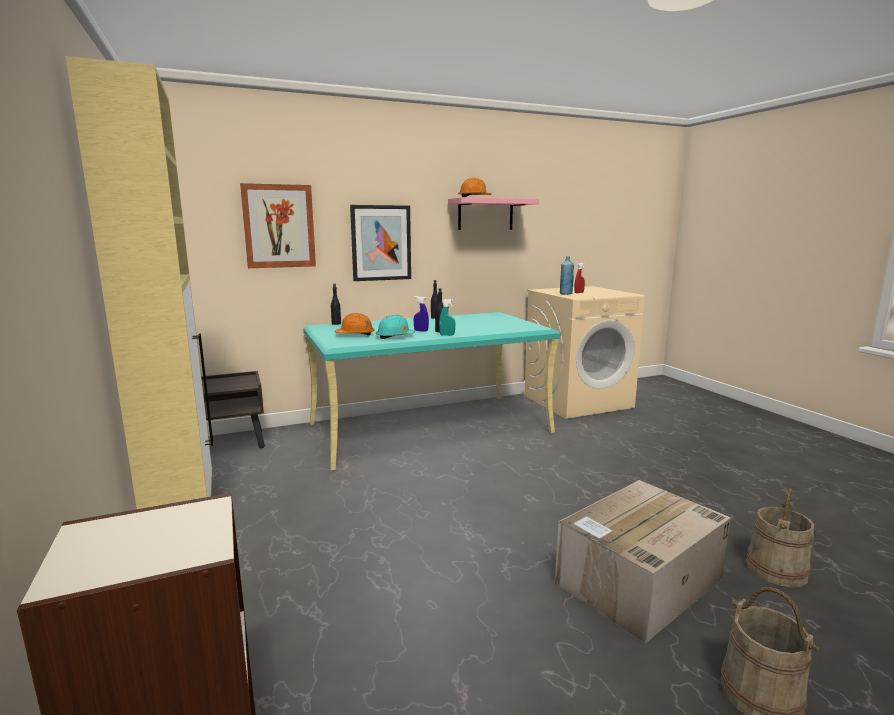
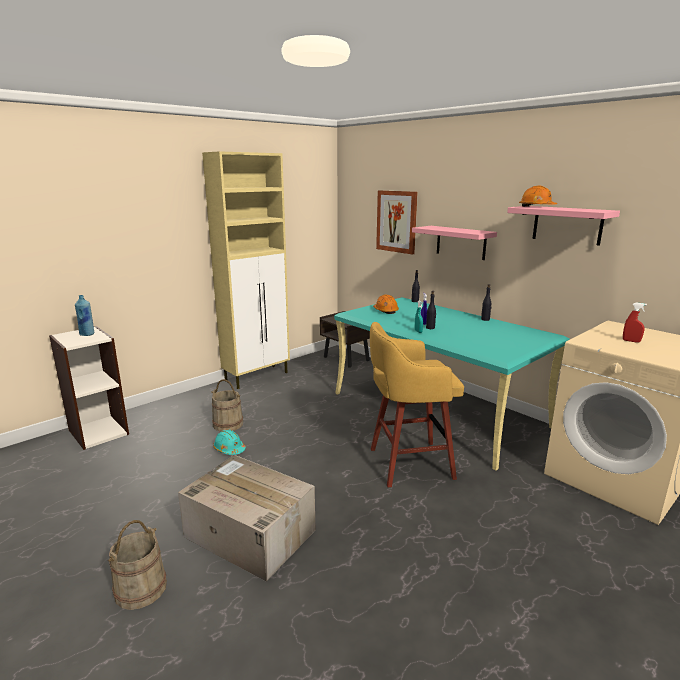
camera: 70 degrees right, 5 degrees up
picture [350,205,411,281] -> pink shelf [412,226,497,260]
turquoise hard hat [376,315,415,339] -> turquoise hard hat moved to [213,430,246,455]
blue bottle [560,256,574,295] -> blue bottle moved to [75,295,94,336]
beige bucket [746,488,814,588] -> beige bucket moved to [211,379,243,431]
none -> yellow stool [370,322,464,488]

